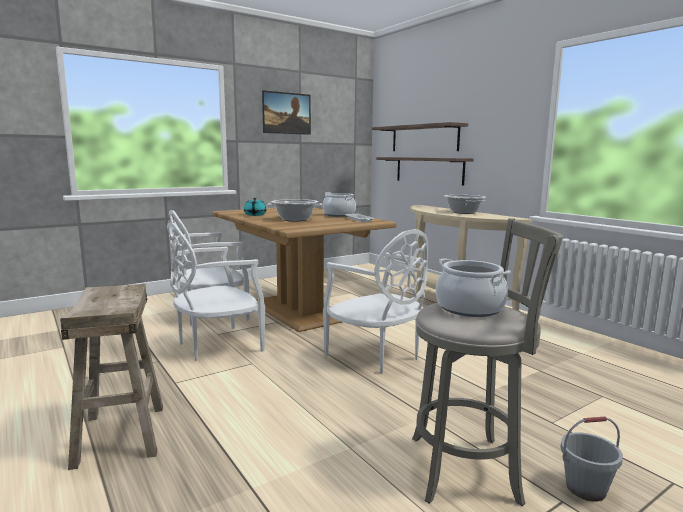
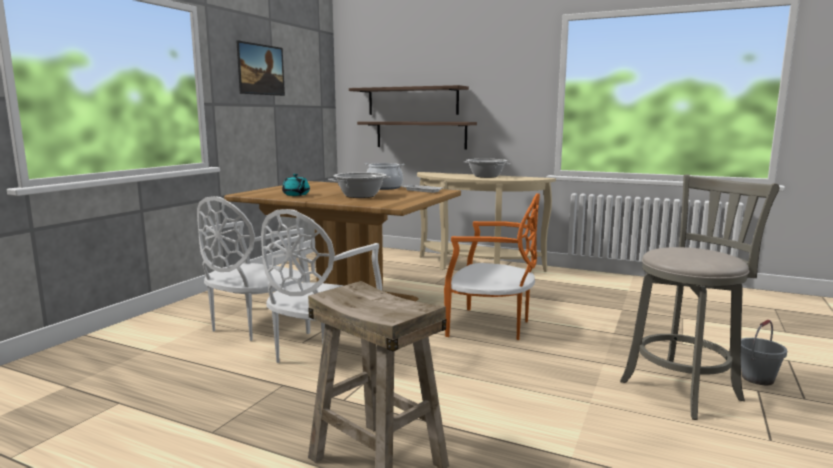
camera: 30 degrees left, 0 degrees up
white chair [323,229,428,374] -> orange chair [444,193,540,340]
cooking pot [436,258,511,317] -> none

